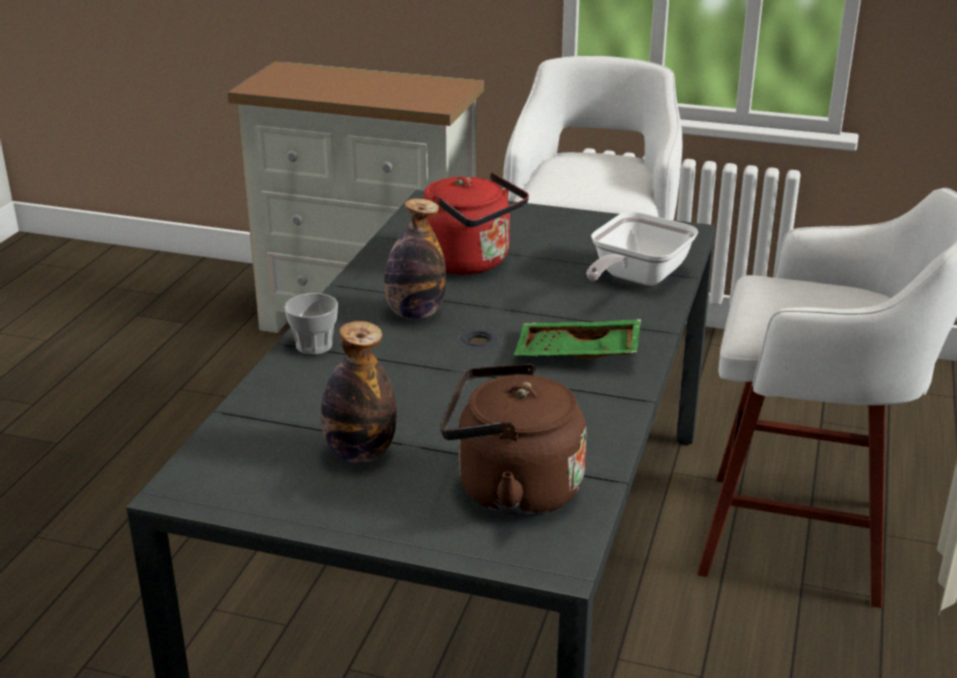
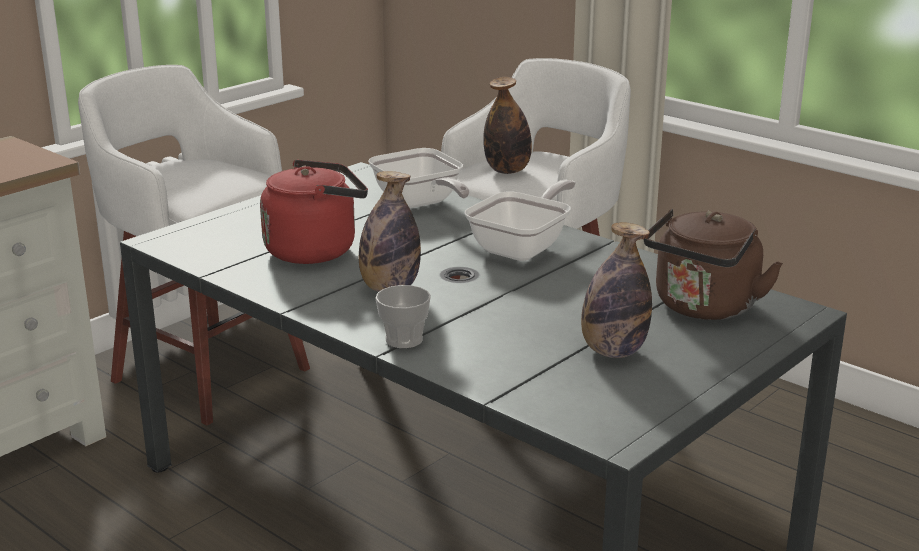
camera: 65 degrees left, 5 degrees down
green tray [514,319,641,359] -> frying pan [465,180,576,261]
none -> bottle [483,77,532,174]

